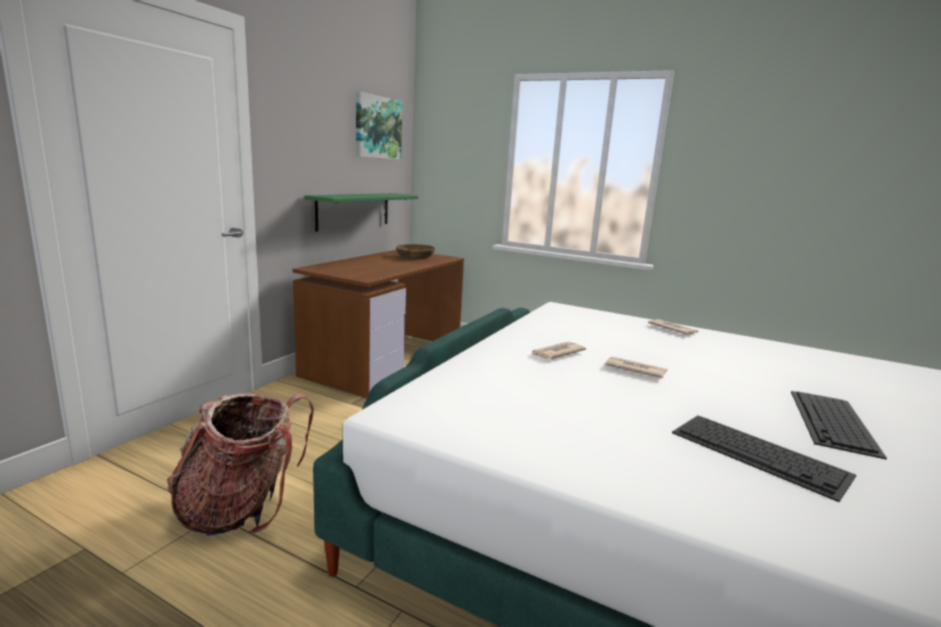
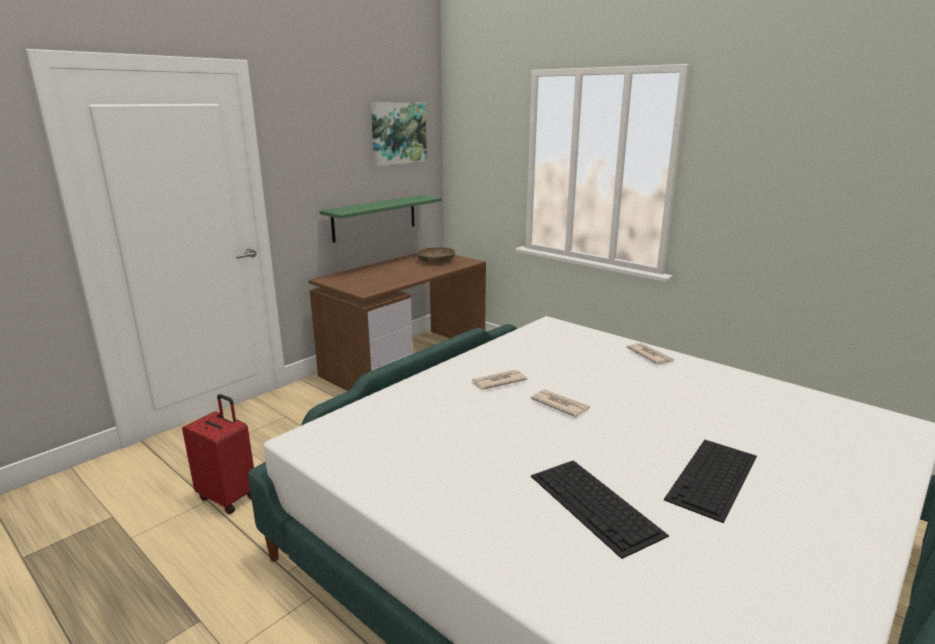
camera: 15 degrees right, 5 degrees up
backpack [167,393,314,536] -> red suitcase [182,394,254,514]

